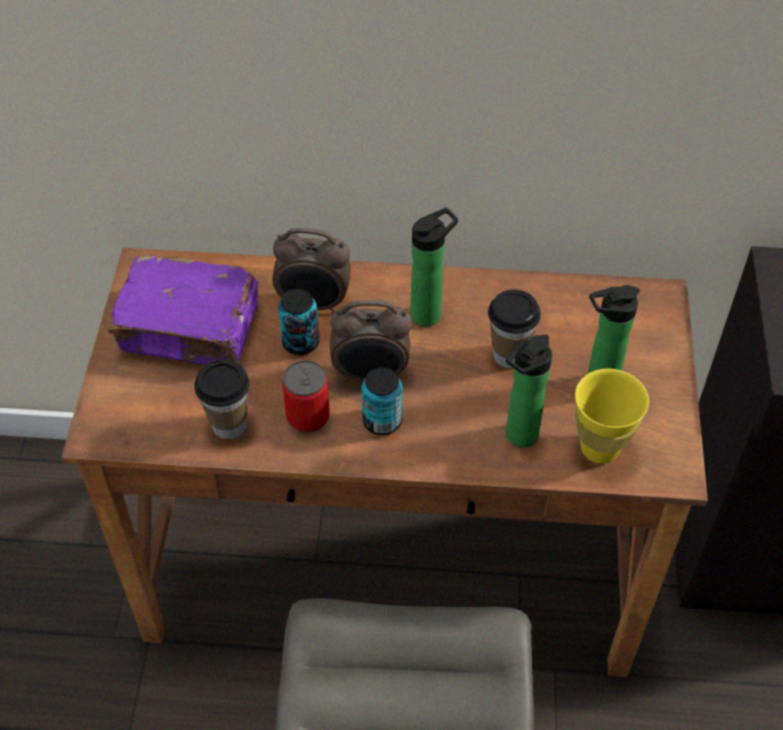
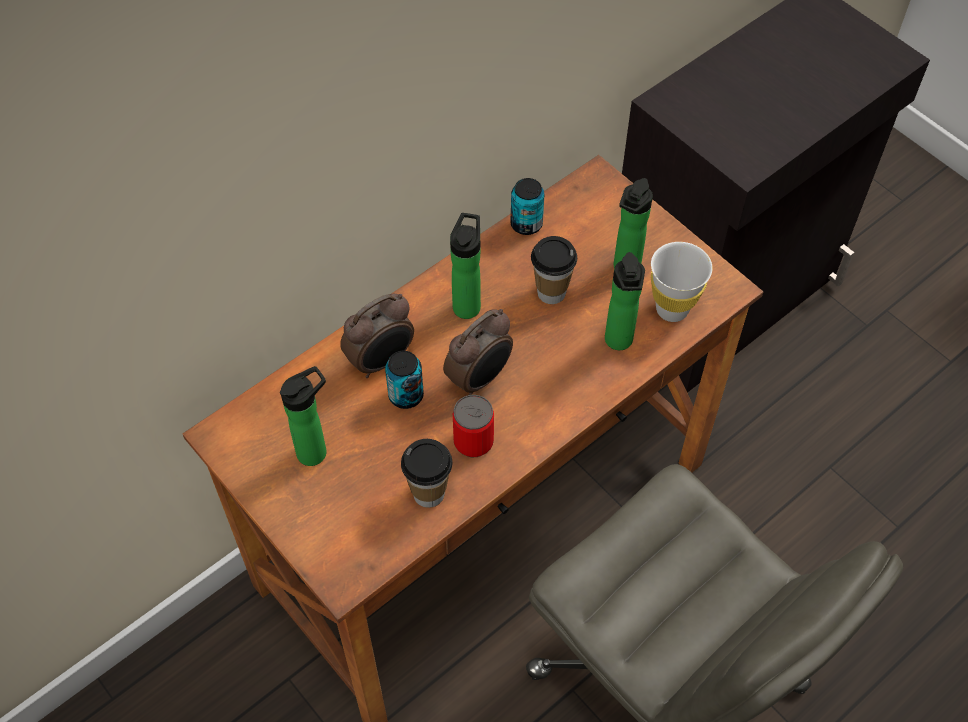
camera: 45 degrees left, 5 degrees up
purple book [107,254,259,366] -> bottle [280,366,326,466]
can [362,368,402,435] -> can moved to [510,178,544,235]
yellow cup [575,369,649,464] -> white cup [651,242,713,322]

